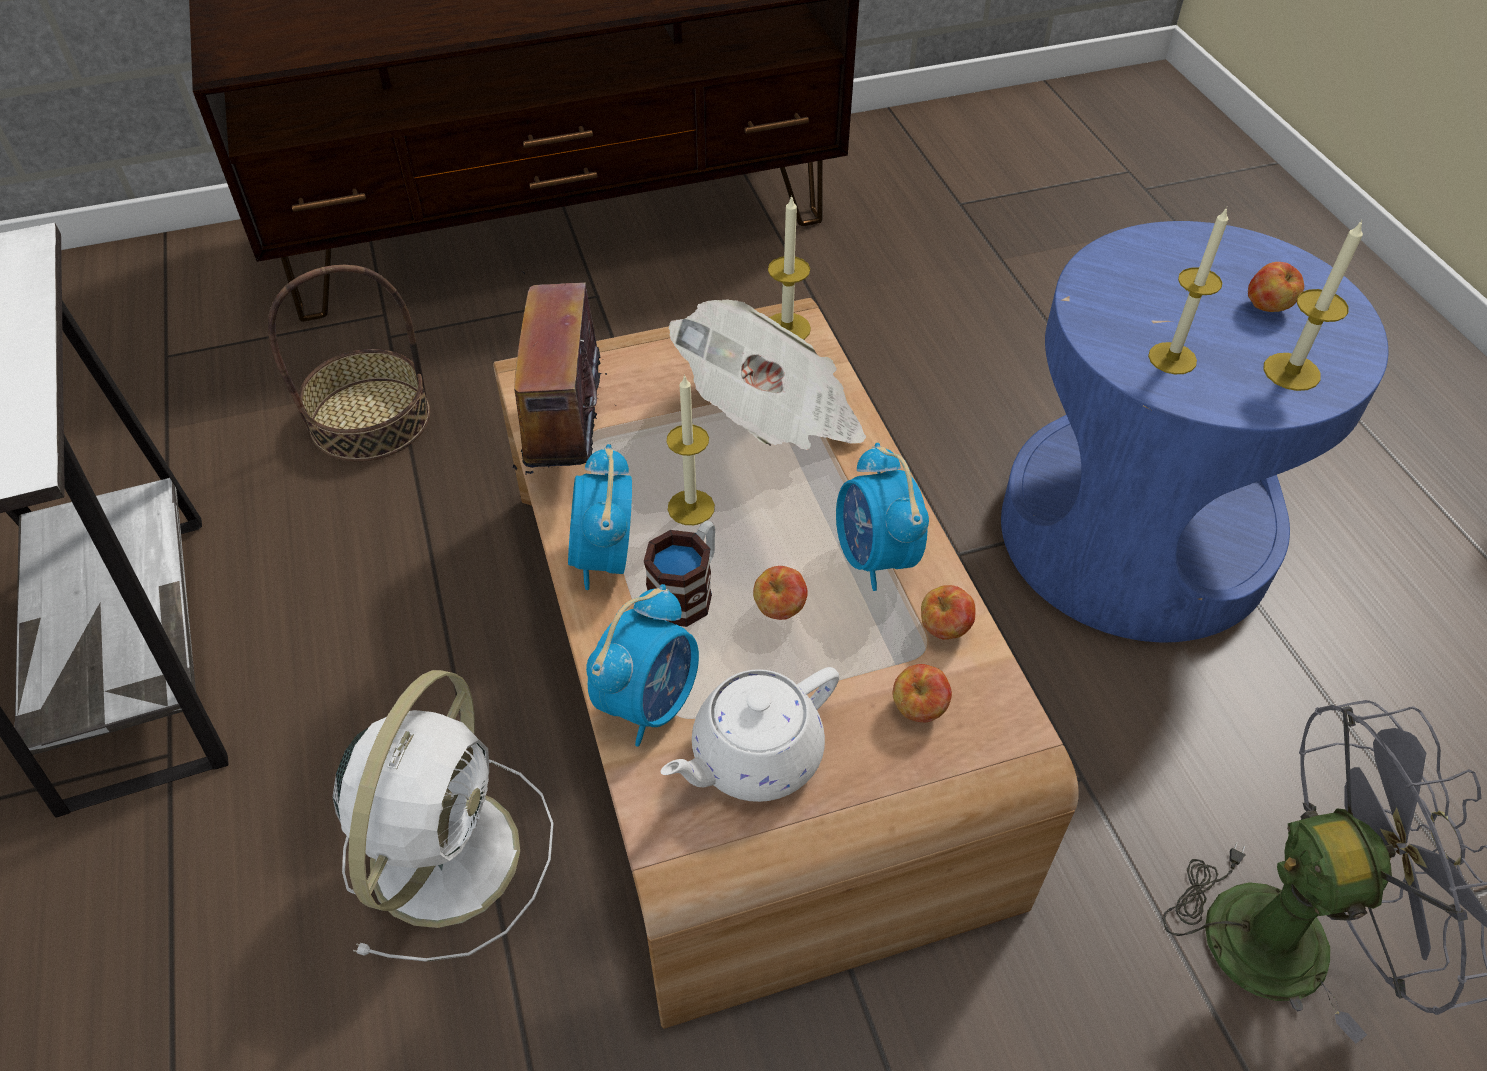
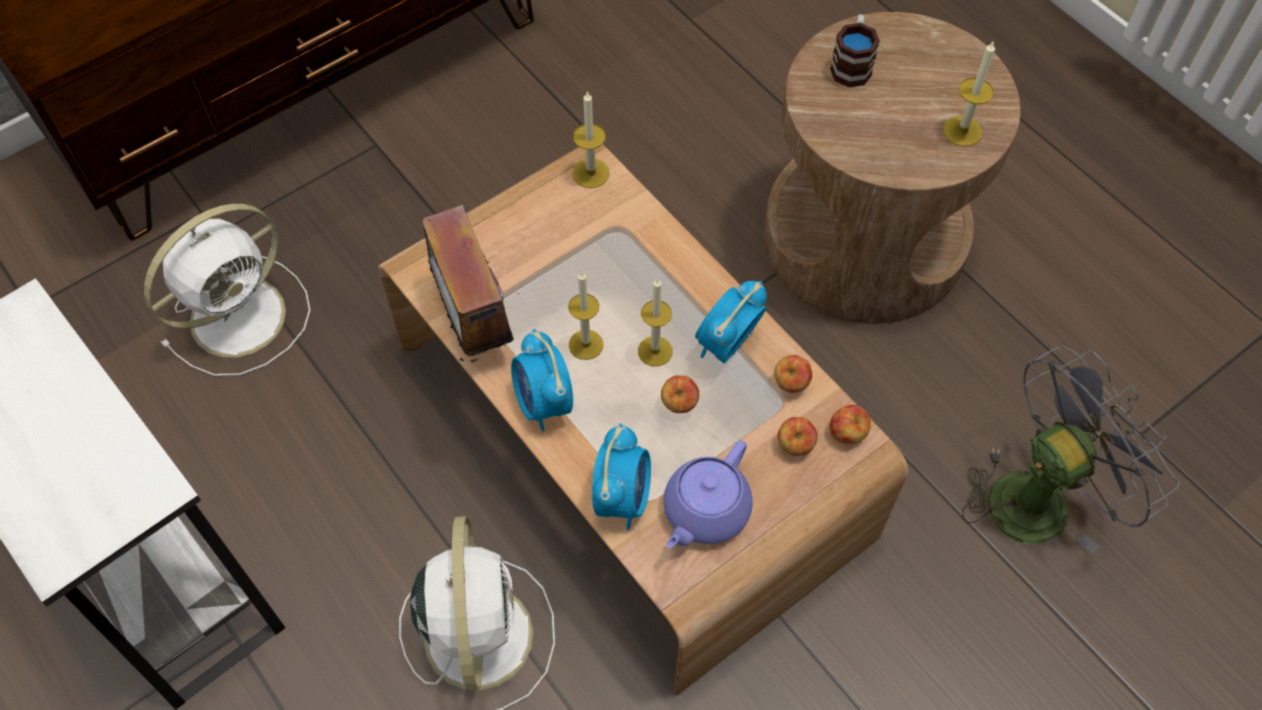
camera: 20 degrees left, 10 degrees up
basket [268,265,430,462] -> white fan [144,204,311,376]
mug [644,521,715,627] -> mug moved to [830,14,880,88]
white teapot [661,667,839,802] -> purple teapot [663,440,753,548]
newspaper [669,299,867,450] -> none
alarm clock [836,443,929,591] -> alarm clock turned 75 degrees clockwise [695,281,767,363]
blue side table [1001,221,1388,642] -> brown side table [764,12,1021,324]
candle [1148,207,1228,374] -> candle moved to [638,278,672,366]
apple [1248,262,1304,312] -> apple moved to [829,405,871,444]

